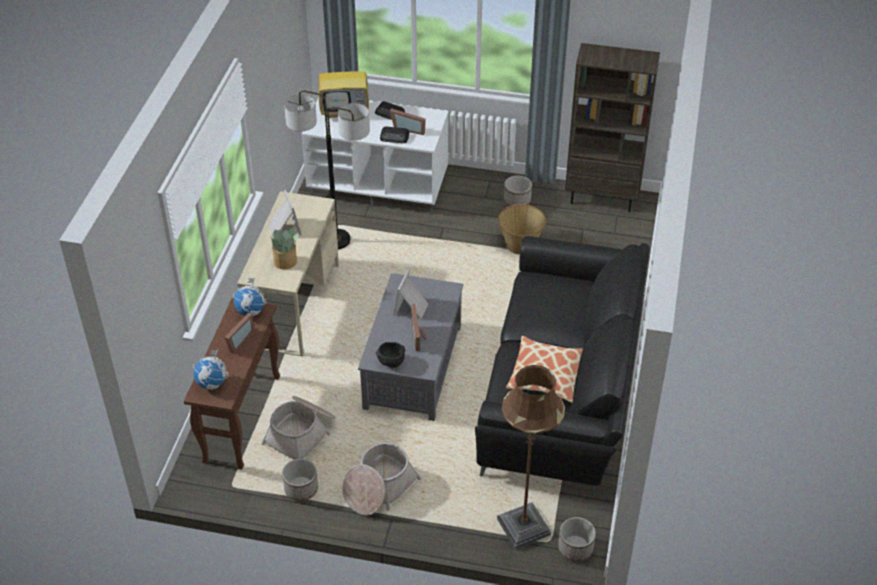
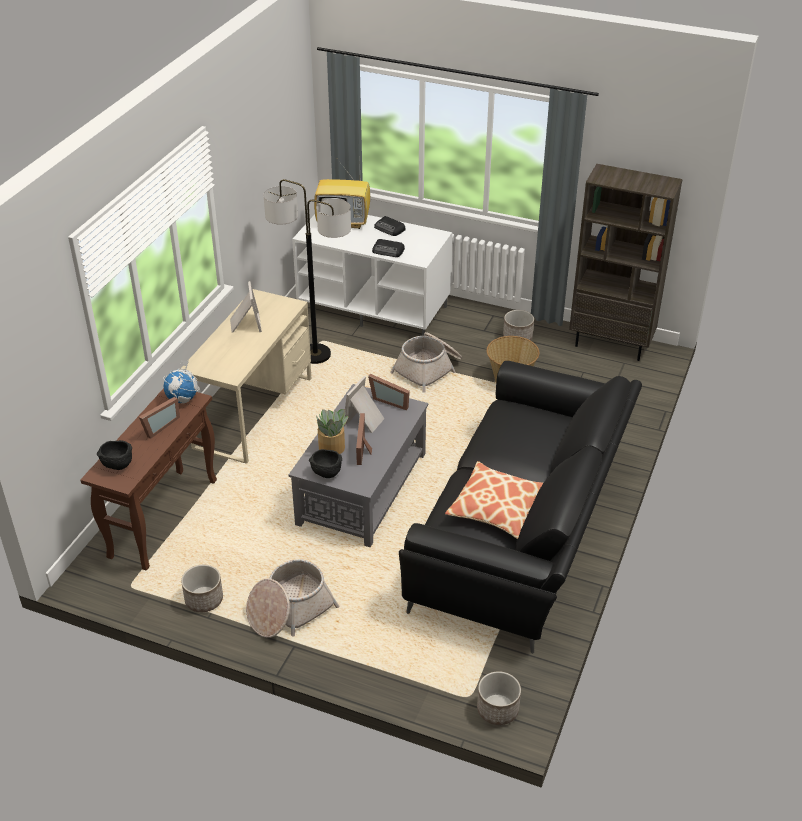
camera: 10 degrees right, 5 degrees down
globe [193,350,228,390] -> black bowl [97,440,132,470]
basket [261,396,335,459] -> basket moved to [390,332,462,393]
potted plant [270,227,299,269] -> potted plant moved to [316,409,349,454]
picture frame [390,108,426,135] -> picture frame moved to [368,374,410,410]
brown floor lamp [497,365,565,550] -> none

